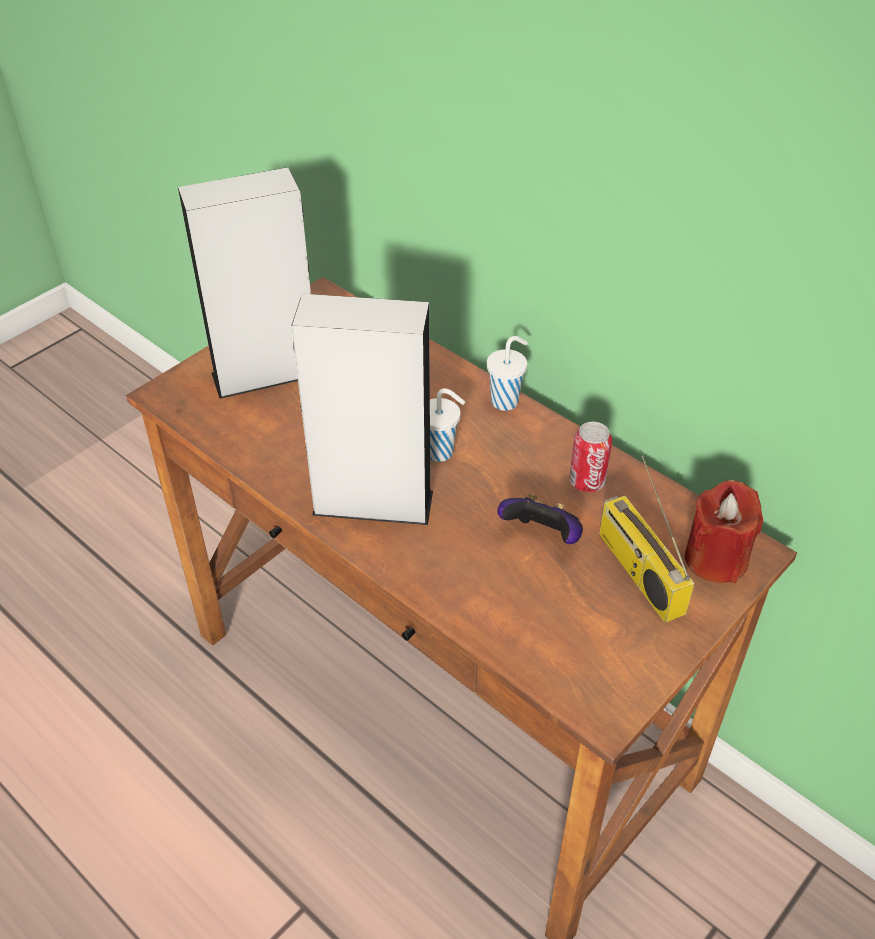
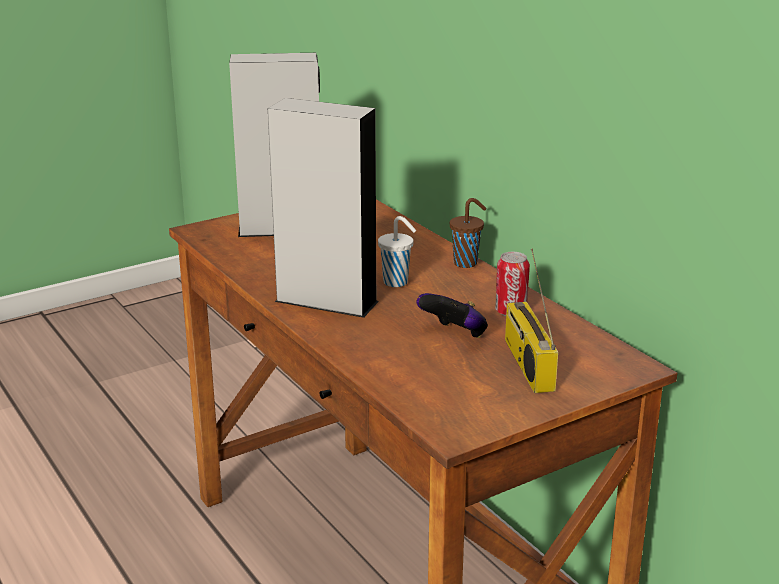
camera: 15 degrees right, 20 degrees down
white cup [487,336,528,411] -> brown cup [450,198,486,268]
red candle [685,480,763,583] -> none

